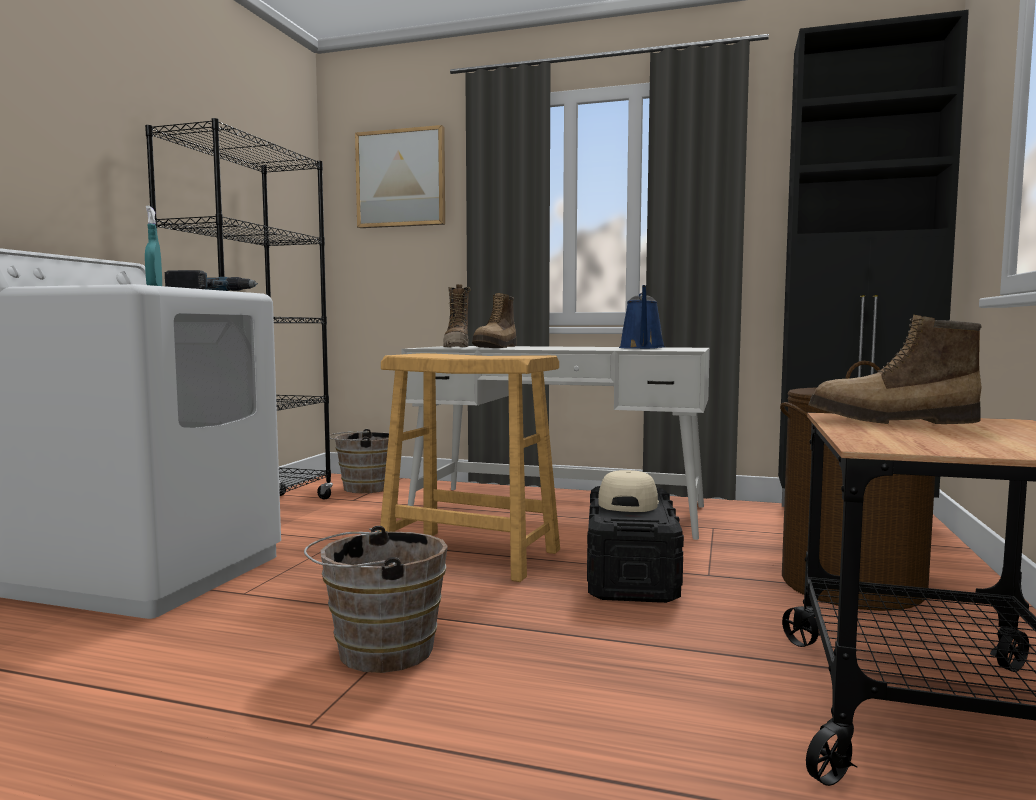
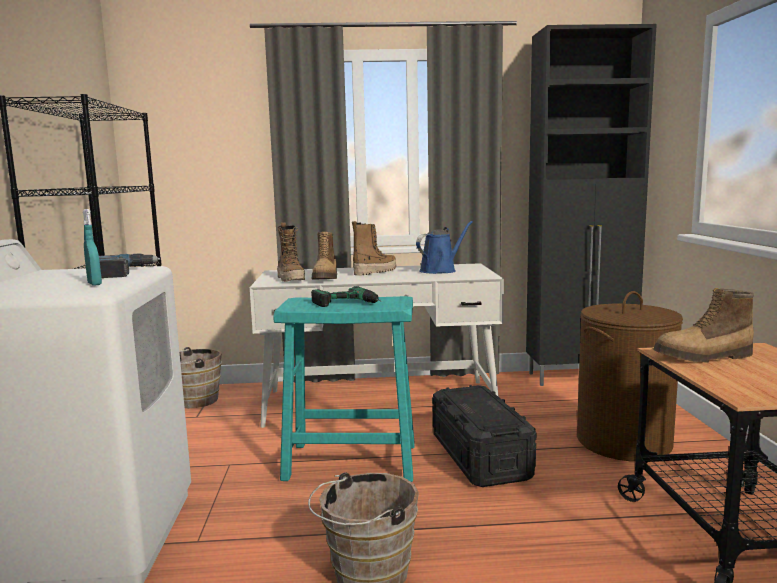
camera: 20 degrees left, 5 degrees up
picture [355,125,445,228] -> none
beige stool [380,353,560,582] -> turquoise stool [273,296,415,482]
beige cap [598,470,659,512] -> none
blue watering can [619,285,665,349] -> blue watering can turned 120 degrees counterclockwise [416,221,473,274]
none -> power drill [311,286,382,307]
none -> boot [352,221,396,275]

